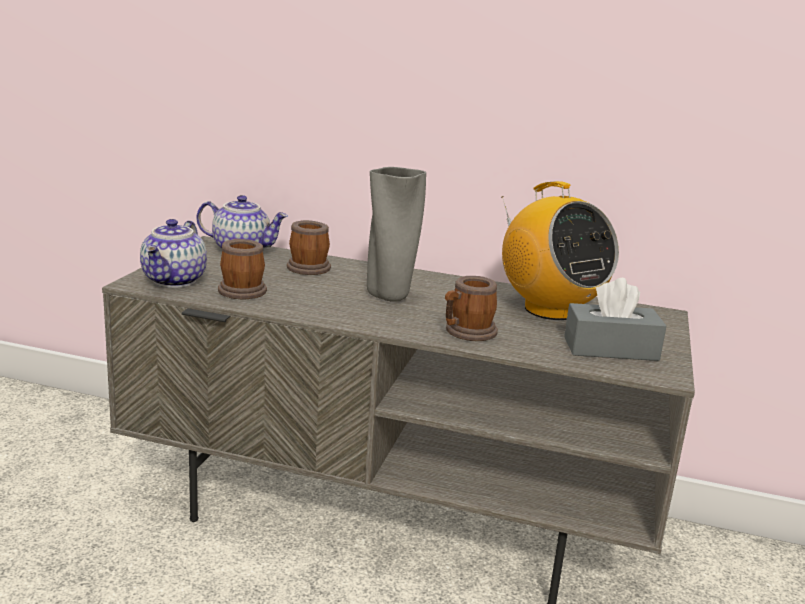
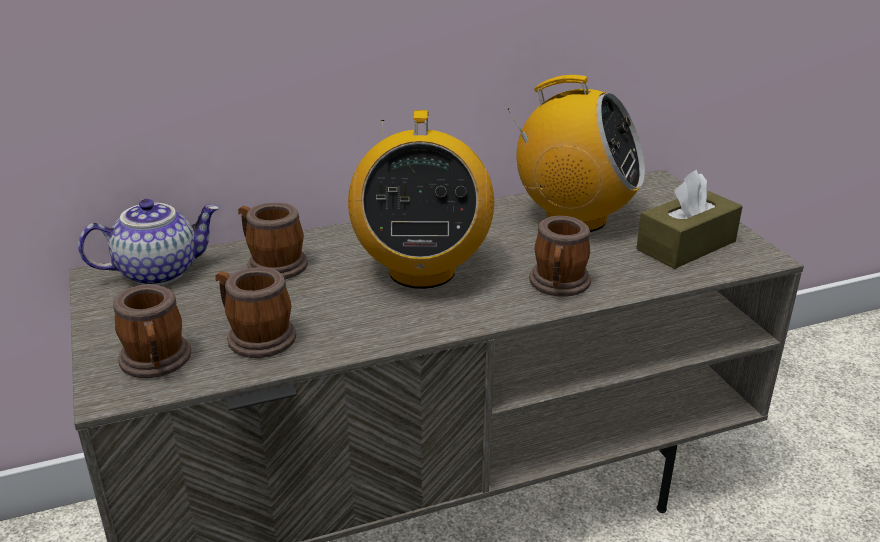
camera: 35 degrees left, 10 degrees up
teapot [140,219,207,288] -> mug [113,284,191,378]
grey vase [367,167,426,302] -> radio [348,110,494,289]
grey tissue box [564,278,666,361] -> brown tissue box [636,170,743,269]

